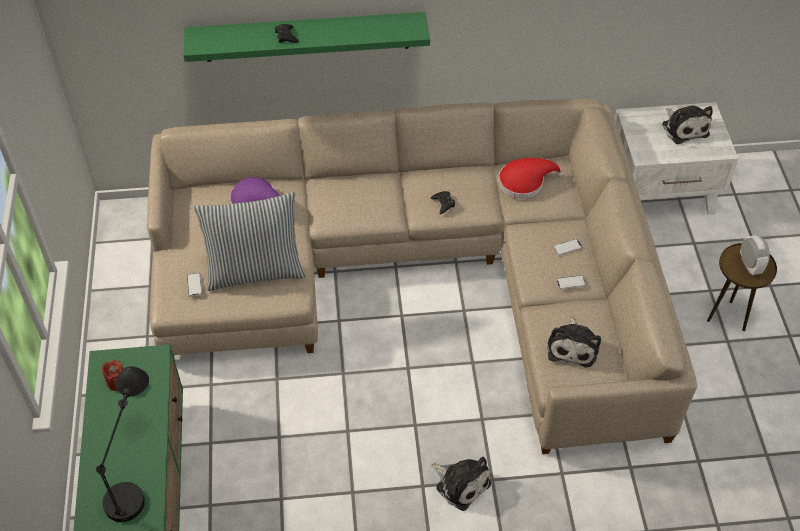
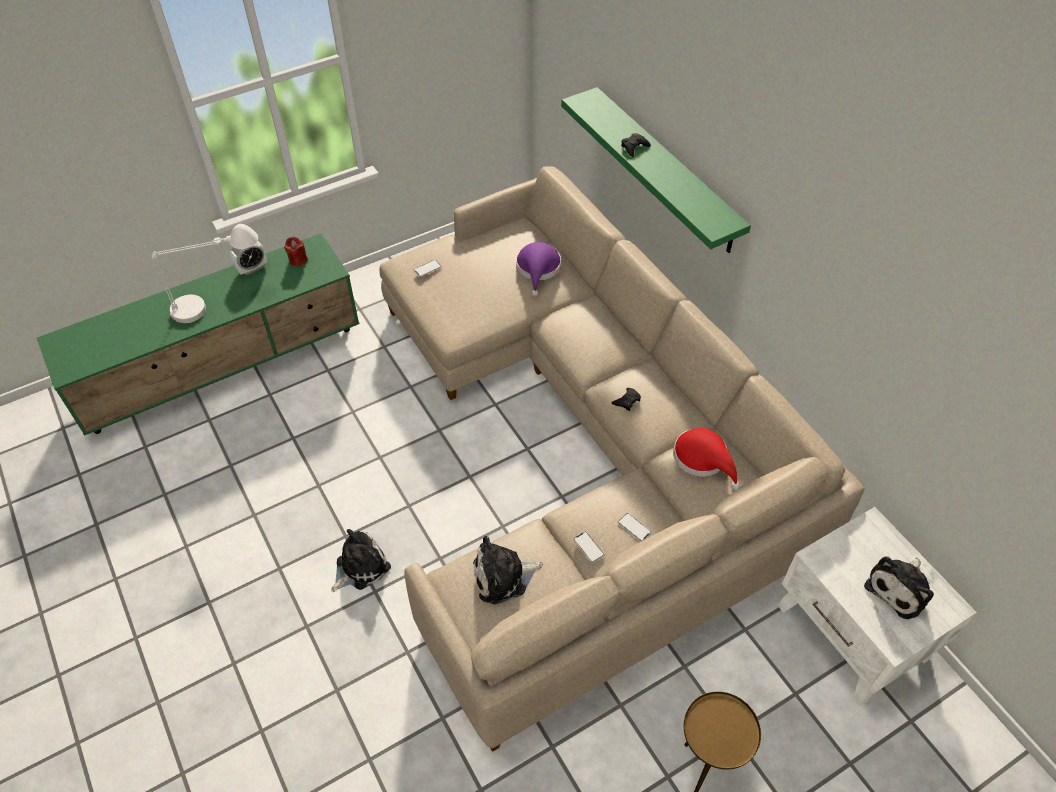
camera: 65 degrees right, 0 degrees up
black table lamp [96,366,149,522] -> white table lamp [151,224,258,323]
pillow [194,192,305,291] -> none
plush toy [431,456,491,511] -> plush toy turned 150 degrees counterclockwise [332,529,391,592]
alarm clock [740,235,770,275] -> alarm clock moved to [230,241,267,275]

